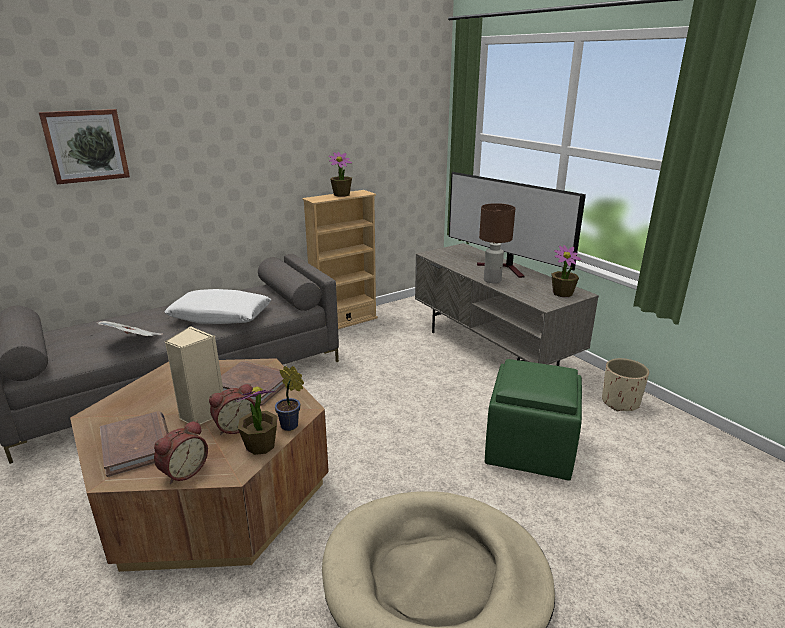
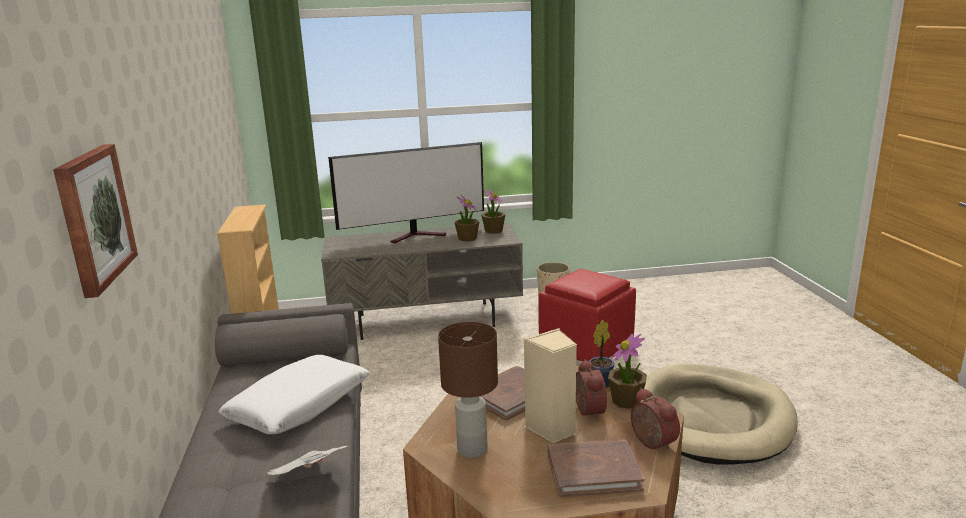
camera: 65 degrees left, 5 degrees down
potted plant [329,152,352,197] -> potted plant moved to [454,195,480,242]
brown table lamp [479,203,515,283] -> brown table lamp moved to [438,322,498,458]
green ottoman [485,359,582,481] -> red ottoman [538,269,636,362]

